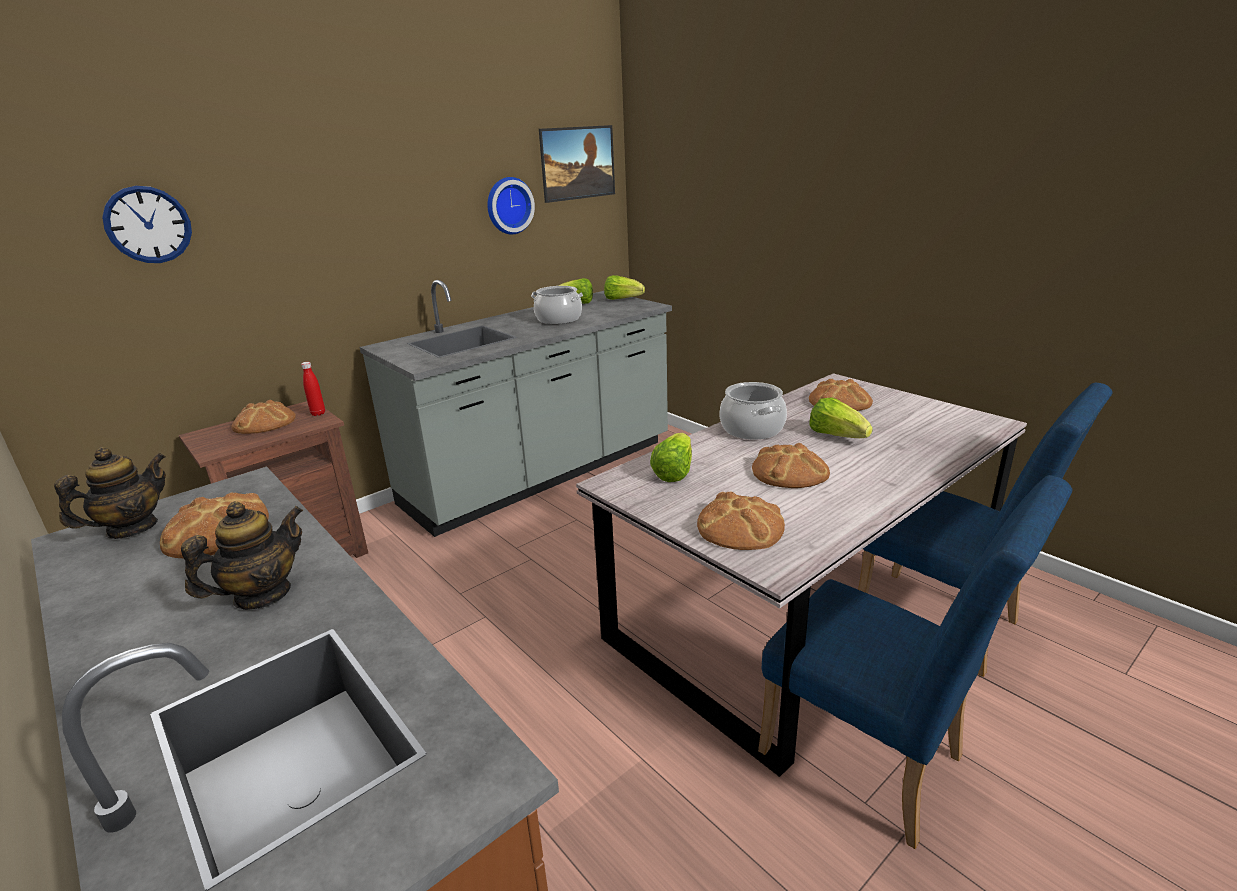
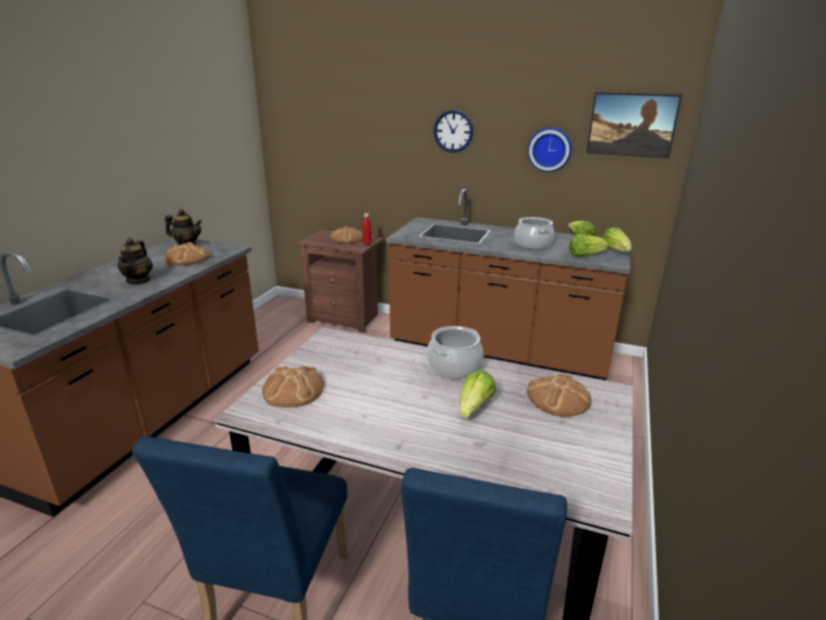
camera: 60 degrees right, 0 degrees up
wall clock [102,186,192,263] -> wall clock moved to [434,110,473,153]
teapot [181,501,303,610] -> teapot turned 75 degrees clockwise [117,238,153,284]
grey counter [359,280,672,537] -> brown counter [386,189,631,380]
lettuce [650,433,692,482] -> lettuce moved to [569,234,608,257]
bread [752,443,830,488] -> none

